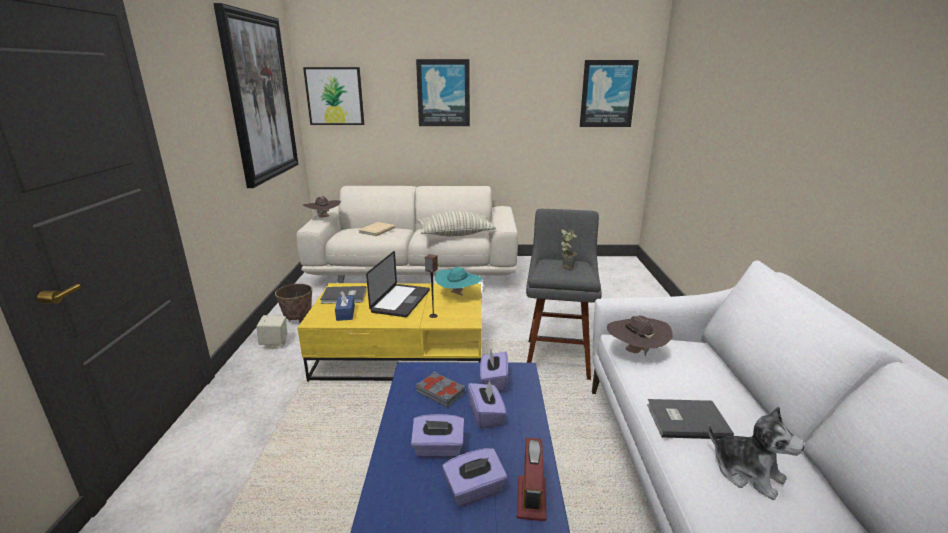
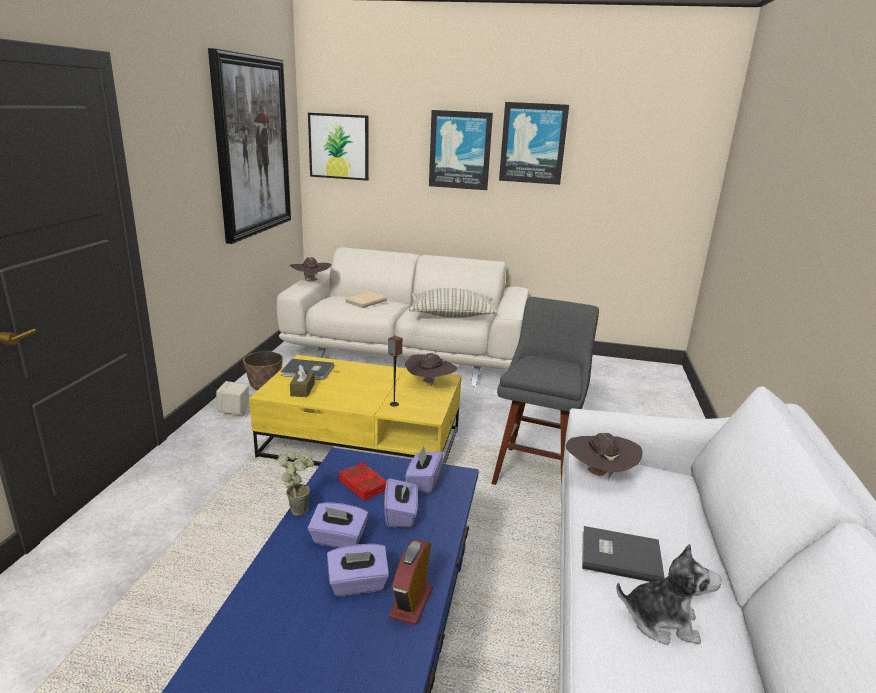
camera: 10 degrees right, 0 degrees up
blue tissue box [335,291,355,321] -> brown tissue box [290,365,315,397]
laptop [366,251,430,317] -> none
grey book [416,371,465,408] -> red book [339,462,387,501]
turquoise hat [435,267,481,296] -> brown hat [405,353,457,386]
potted plant [561,229,577,269] -> potted plant moved to [277,451,314,516]
picture [580,60,639,127] -> picture moved to [499,102,569,185]
plush toy [708,406,804,500] -> plush toy turned 45 degrees counterclockwise [616,544,722,645]

